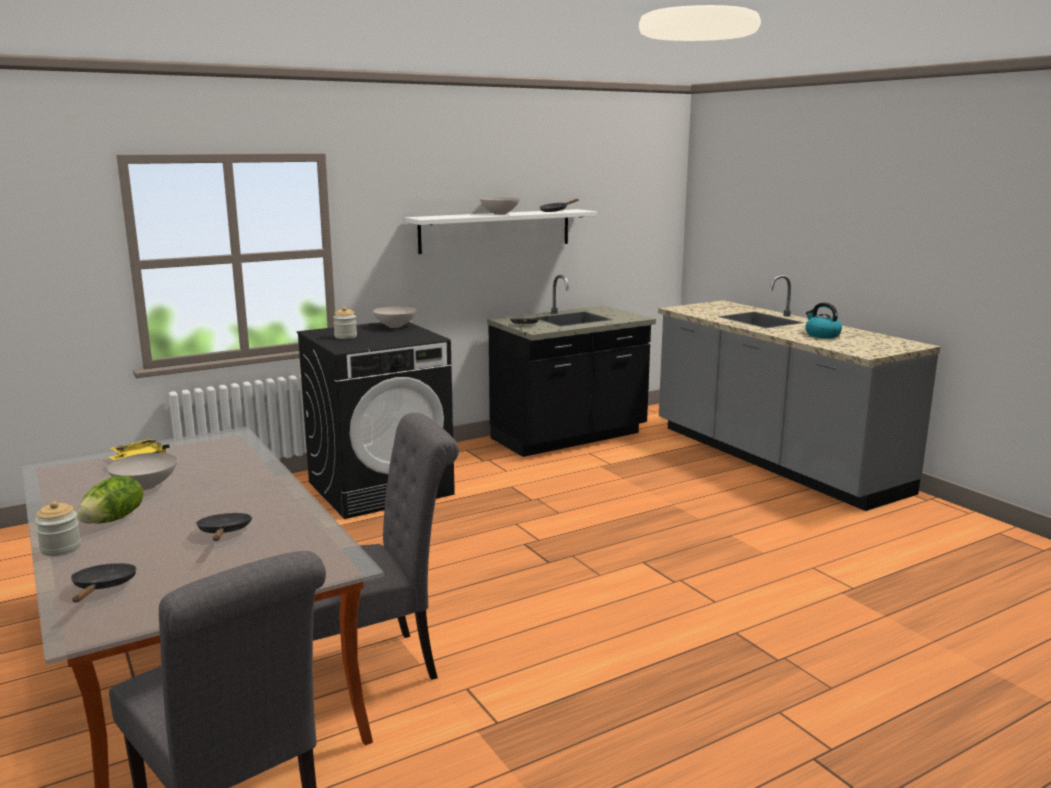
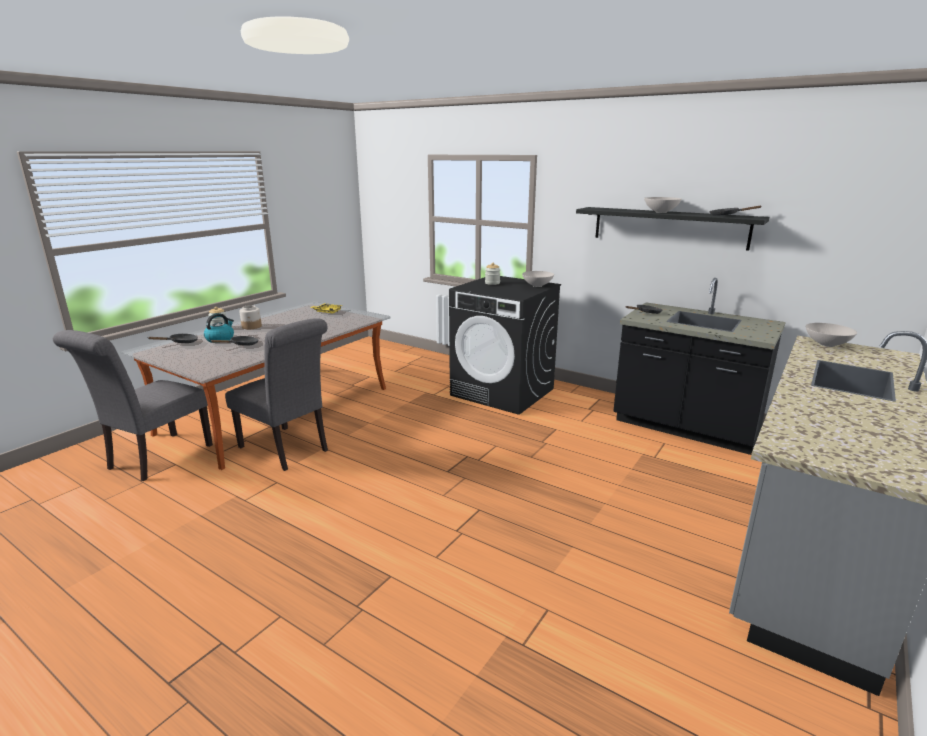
camera: 65 degrees right, 5 degrees up
lettuce [77,476,143,524] -> jar [239,305,262,329]
white bowl [107,453,177,490] -> white bowl moved to [806,323,857,347]
white shelf [404,209,597,254] -> black shelf [576,207,769,251]
kettle [805,302,842,338] -> kettle moved to [204,313,234,343]

